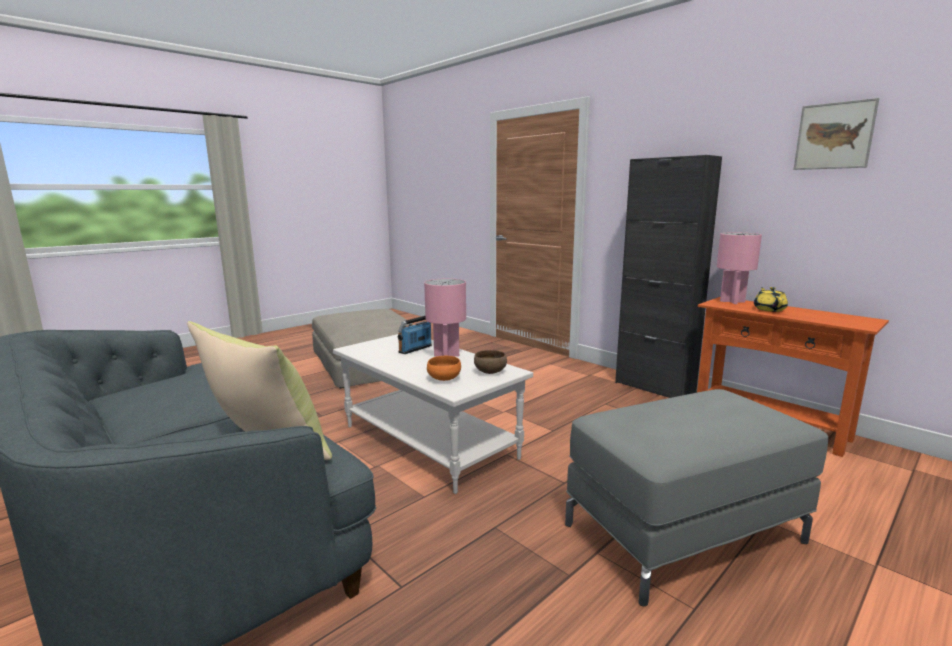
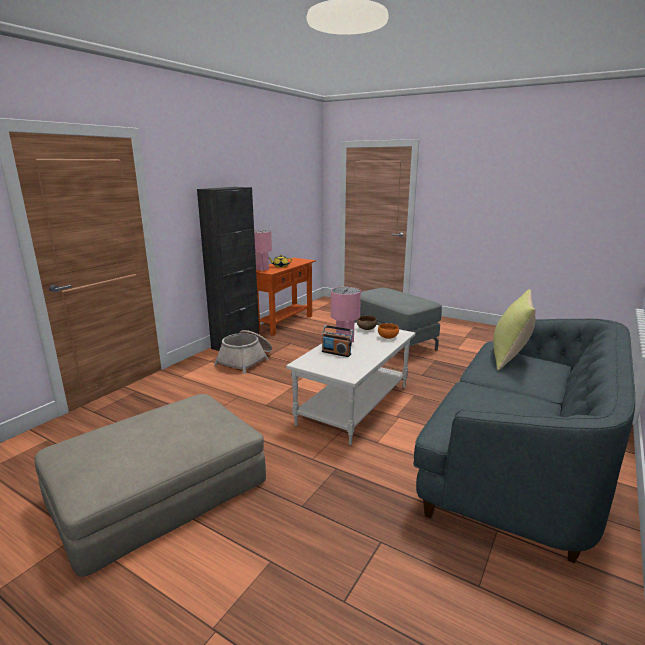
camera: 105 degrees left, 5 degrees up
picture [793,98,879,170] -> none
none -> basket [214,330,272,374]

